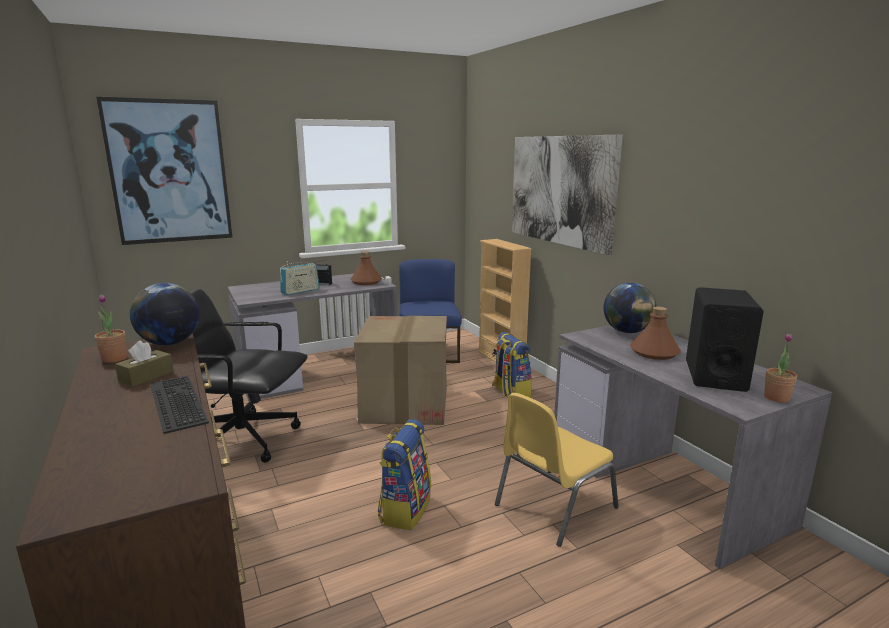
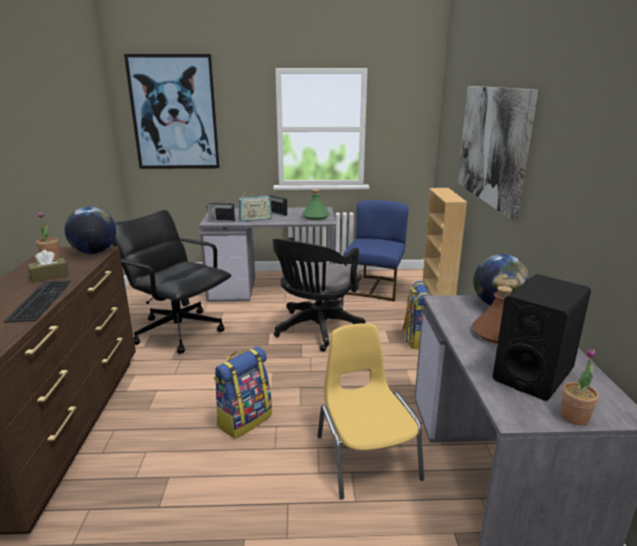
camera: 25 degrees right, 5 degrees up
brown bottle [351,251,382,285] -> green bottle [302,189,330,220]
cardboard box [354,316,447,425] -> black office chair [272,237,366,352]
yellow chair [495,393,619,547] -> yellow chair turned 90 degrees clockwise [317,323,424,500]
none -> radio [207,200,235,222]

